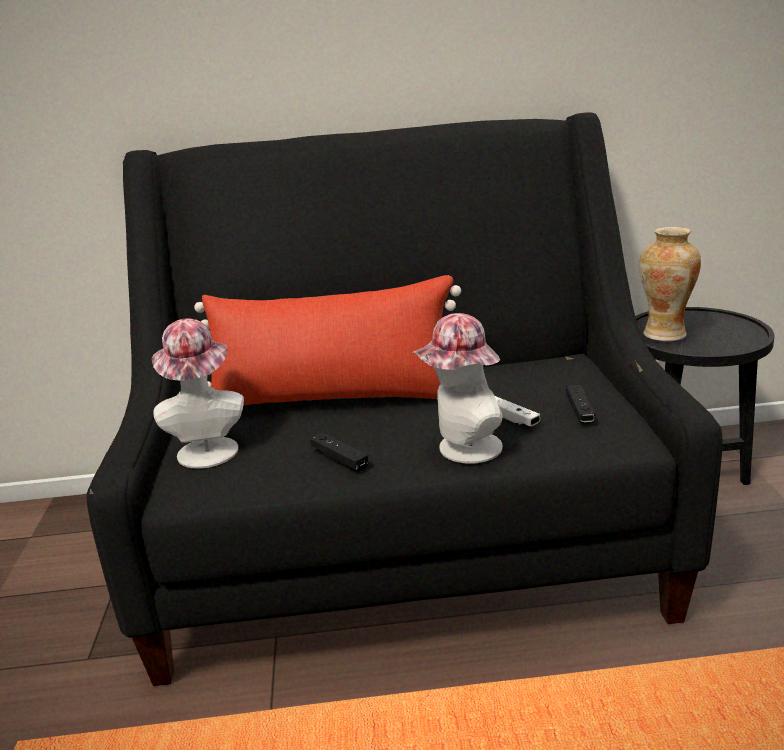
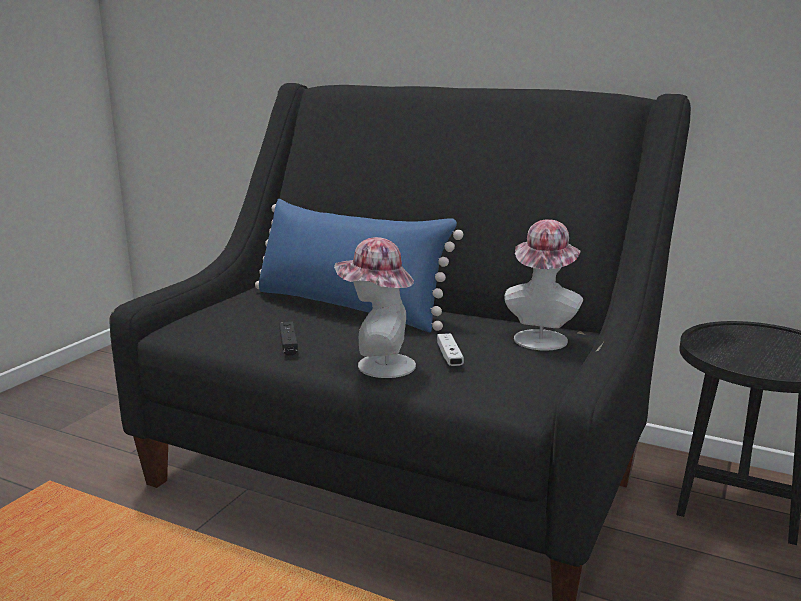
camera: 30 degrees right, 5 degrees down
hat [151,318,244,469] -> hat moved to [504,219,583,351]
red pillow [194,275,461,405] -> blue pillow [255,199,463,332]
black game controller [566,385,596,423] -> none
vase [639,227,701,341] -> none

